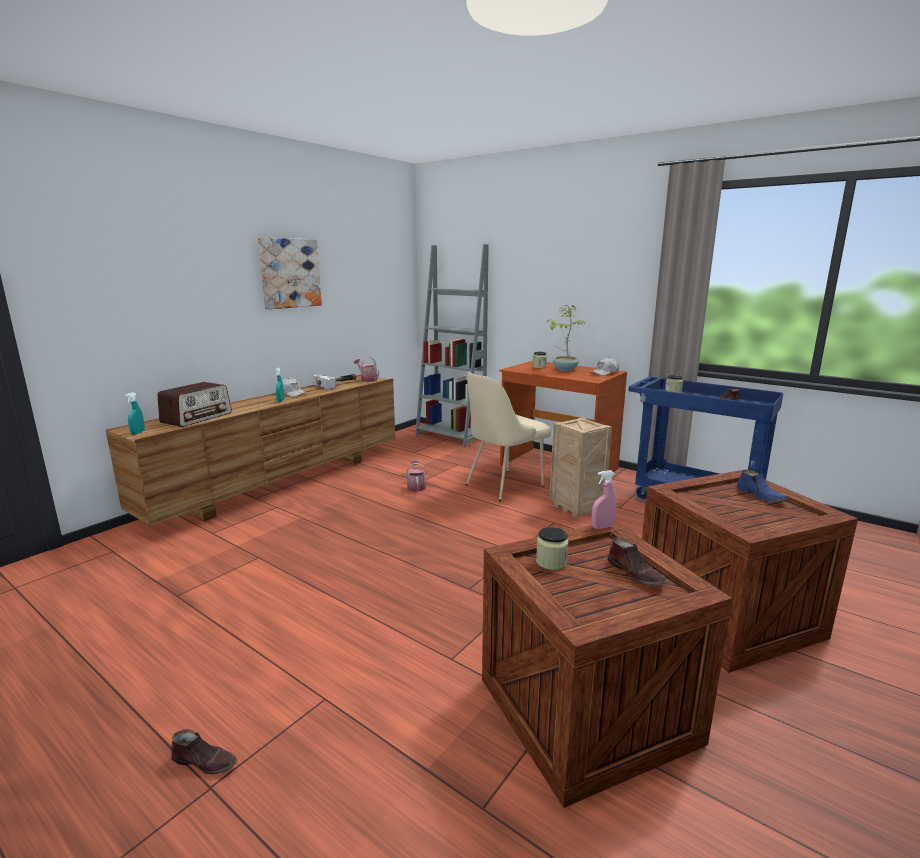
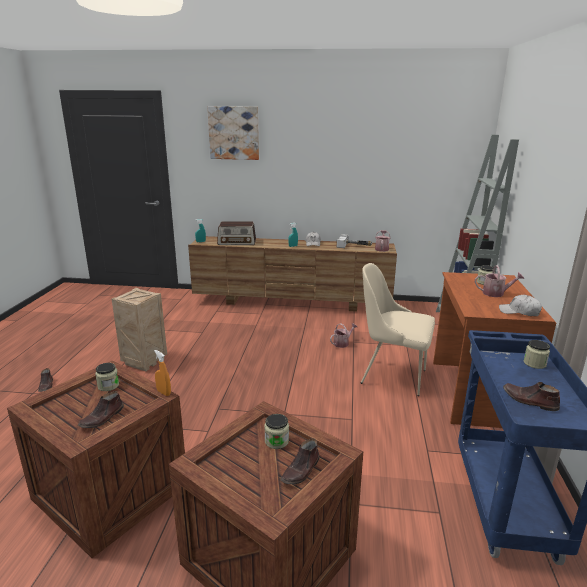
camera: 60 degrees right, 5 degrees up
picture [258,237,322,310] -> picture moved to [207,106,259,160]
potted plant [547,305,585,371] -> watering can [475,265,524,297]
crate [549,417,612,518] -> crate moved to [112,288,167,371]
pink spray bottle [592,470,616,529] -> orange spray bottle [154,350,171,396]
blue shoe [737,470,788,502] -> brown shoe [280,438,320,484]
none -> jar [264,414,289,449]

